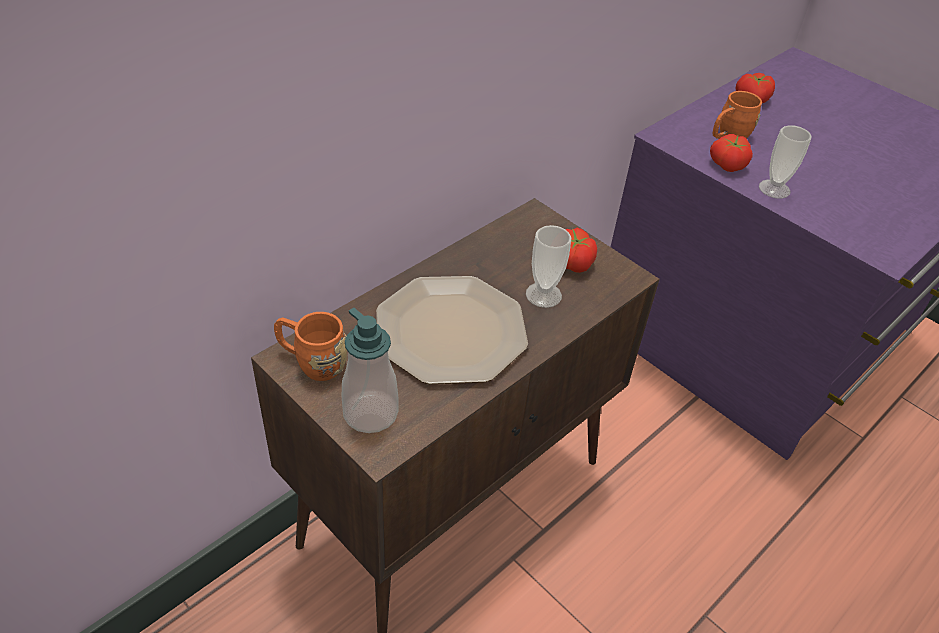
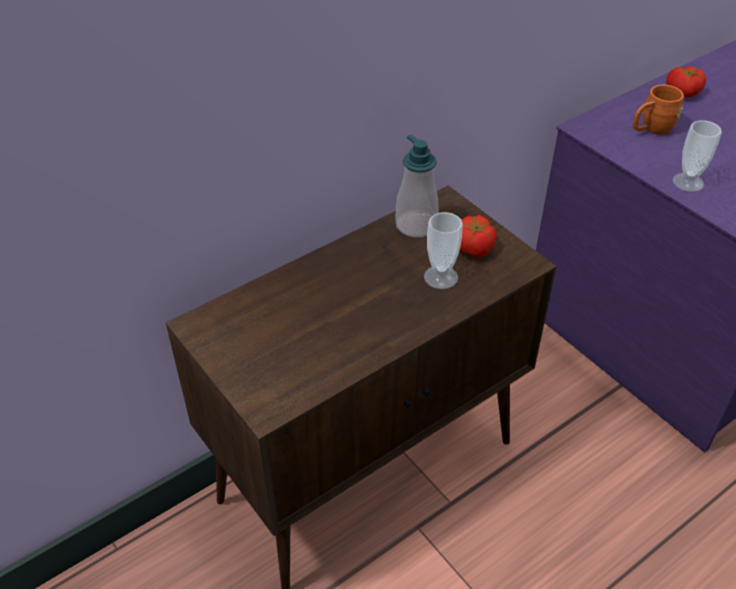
camera: 10 degrees right, 0 degrees up
orange mug [274,312,347,381] -> none
soap dispenser [342,308,399,433] -> soap dispenser moved to [395,135,438,238]
plate [376,276,528,384] -> none
tomato [710,134,753,172] -> none

